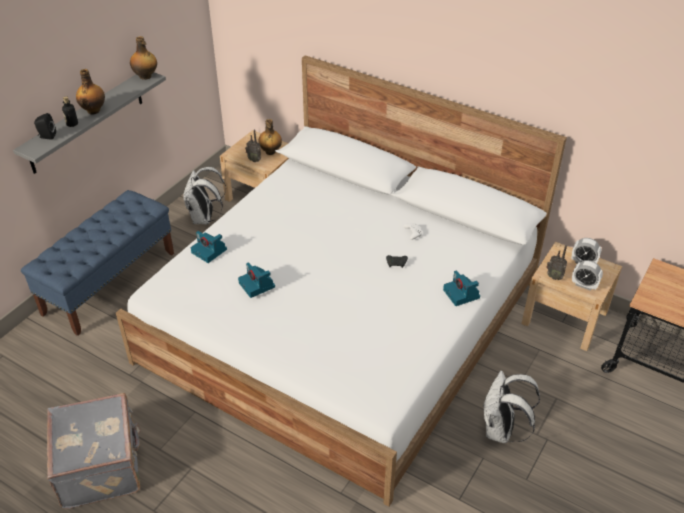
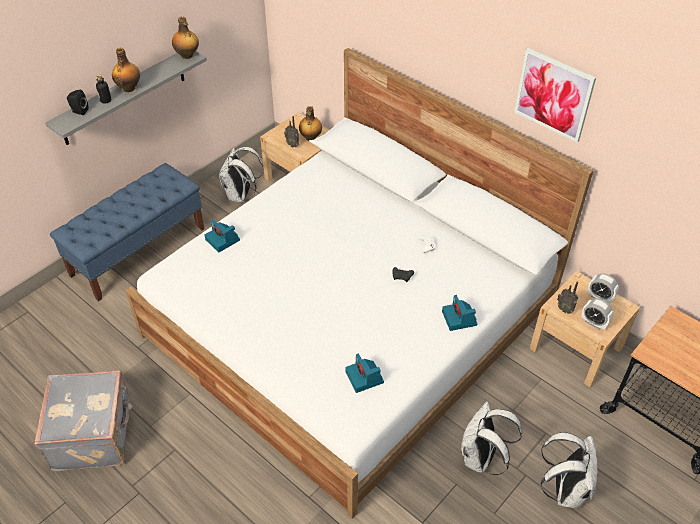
camera: 10 degrees right, 5 degrees up
camera [238,262,275,298] -> camera moved to [345,354,384,393]
none -> picture [514,48,596,143]
none -> white backpack [540,432,598,508]

